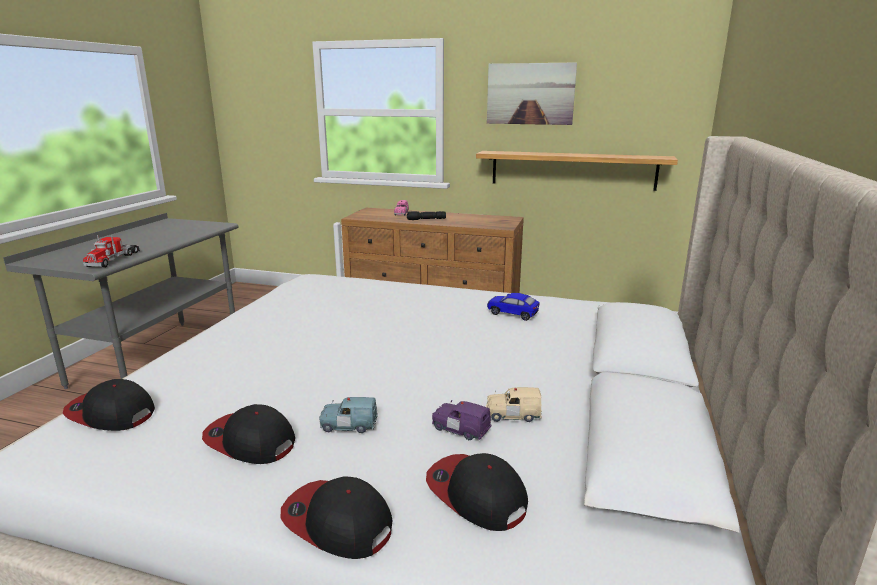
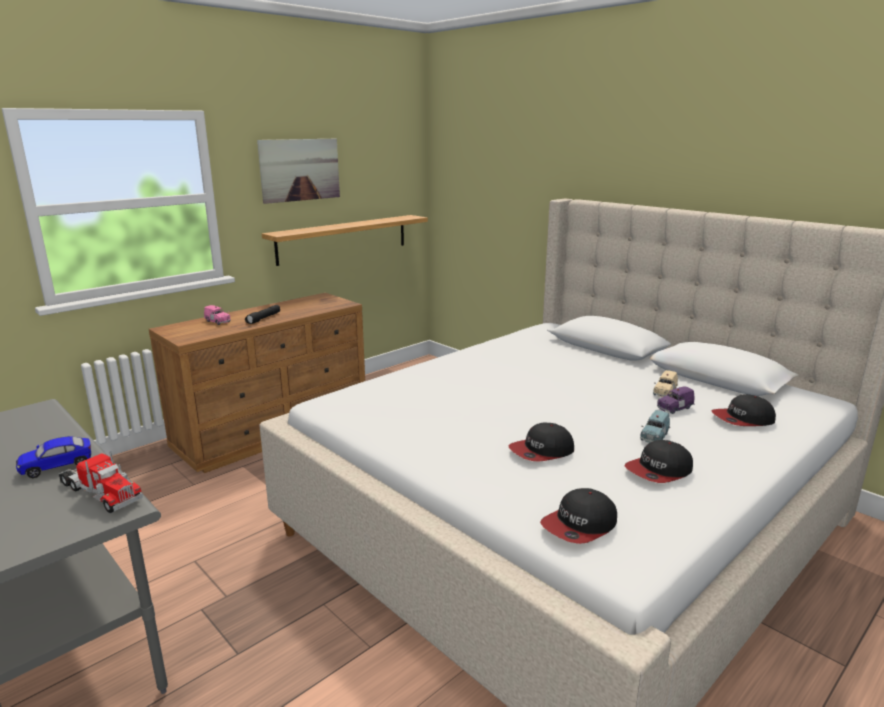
camera: 60 degrees left, 0 degrees up
cap [281,477,392,559] -> cap moved to [508,423,574,461]
toy car [487,293,539,321] -> toy car moved to [16,436,91,478]

